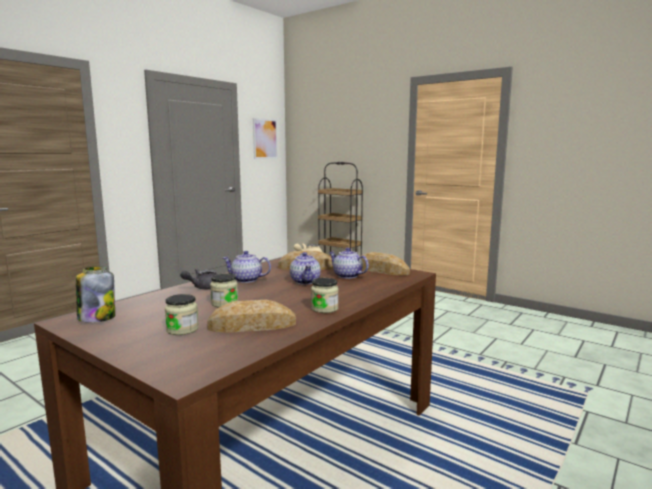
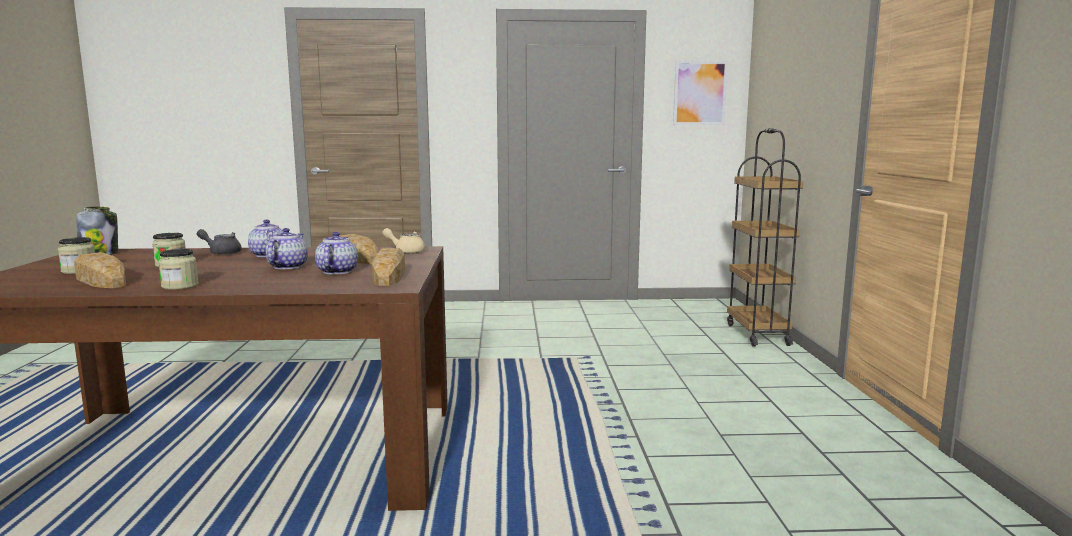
camera: 50 degrees right, 0 degrees up
teapot [290,252,321,285] -> teapot turned 150 degrees clockwise [266,228,308,269]

